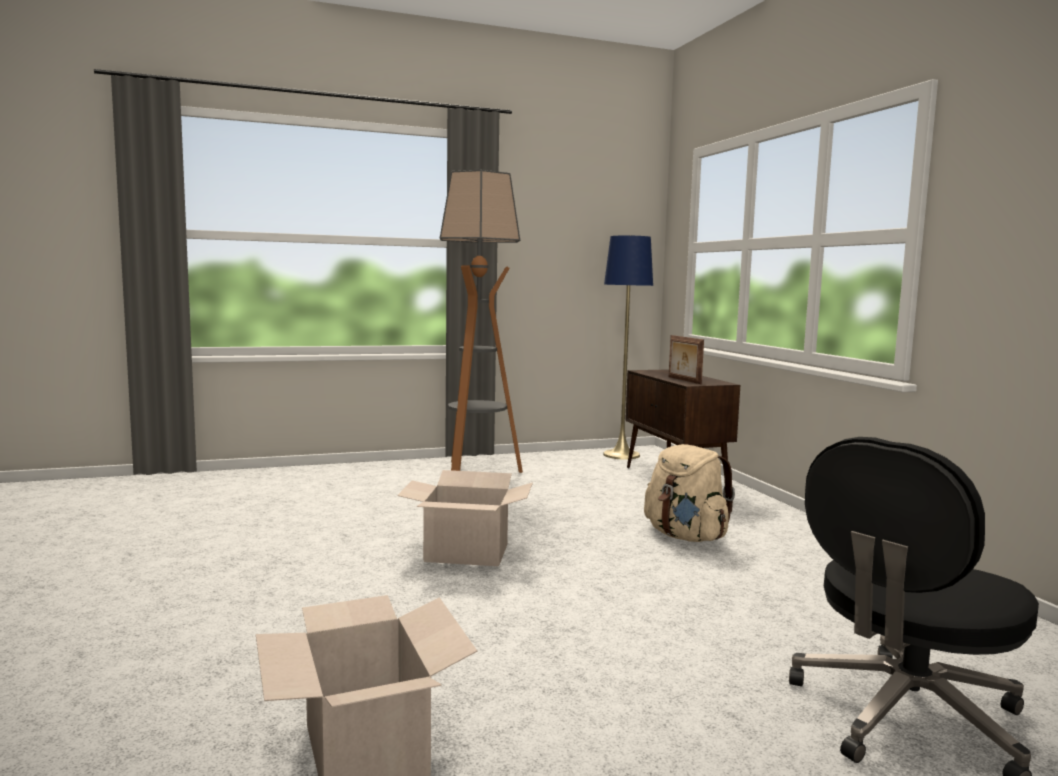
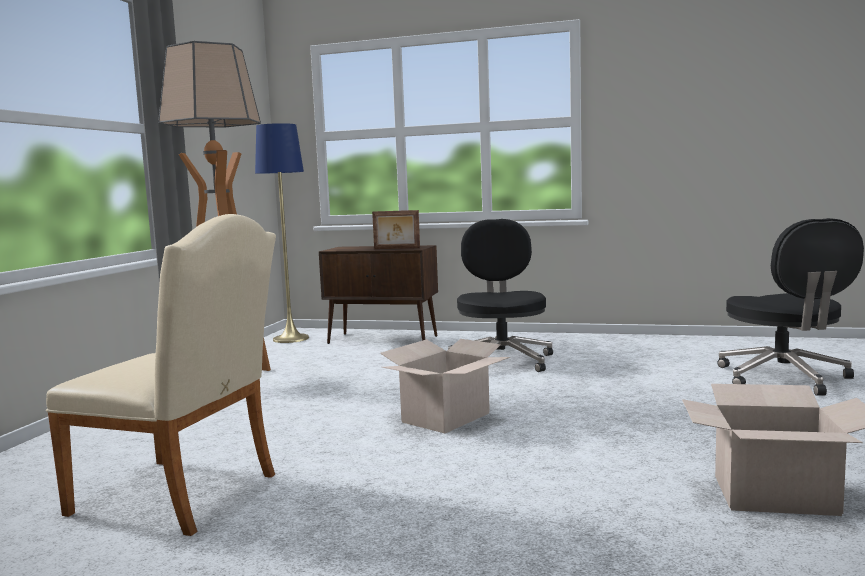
camera: 55 degrees left, 0 degrees up
beige backpack [644,444,735,542] -> black office chair [448,219,553,372]
none -> beige chair [46,214,276,536]

